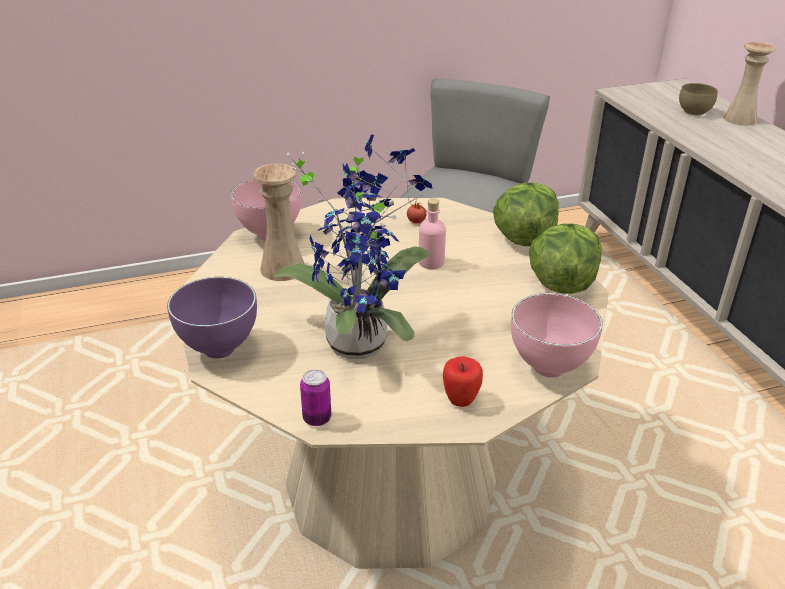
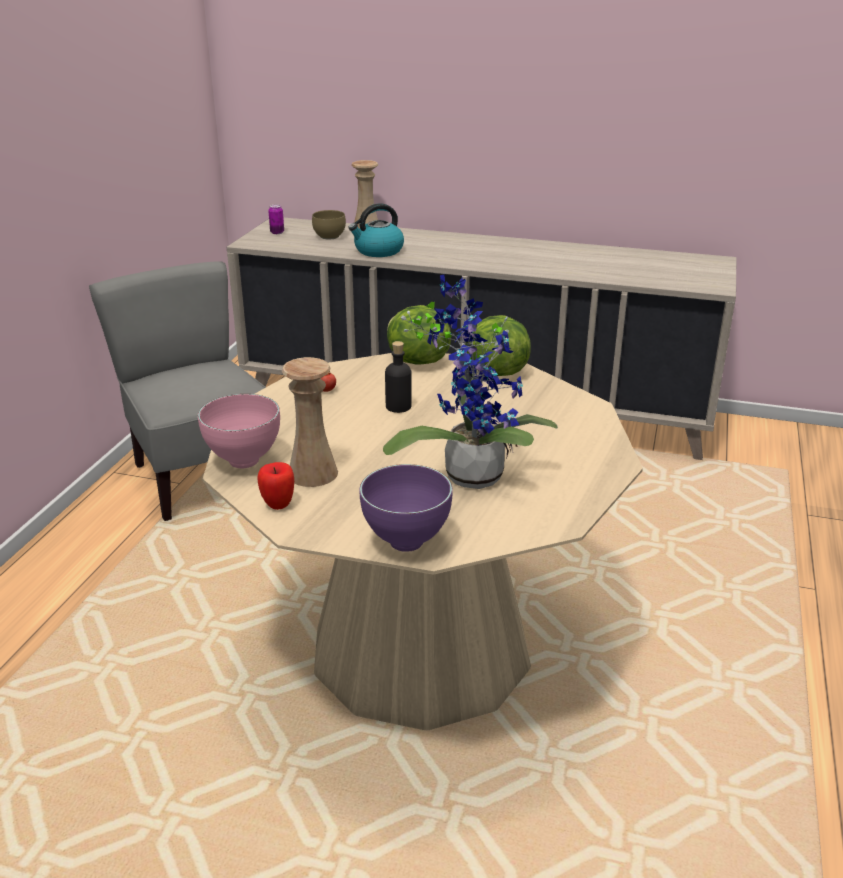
camera: 55 degrees left, 5 degrees down
can [300,369,331,426] -> can moved to [268,205,284,234]
pink bottle [419,198,446,269] -> black bottle [385,341,412,413]
apple [443,356,483,407] -> apple moved to [257,462,294,510]
pink bowl [511,293,603,378] -> none
none -> kettle [348,203,404,257]

